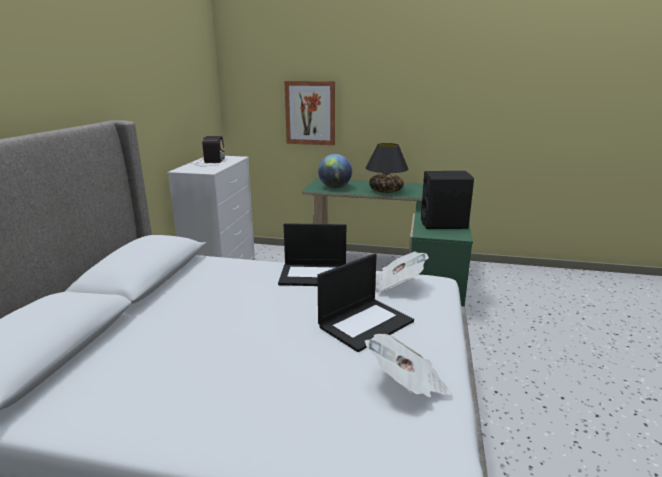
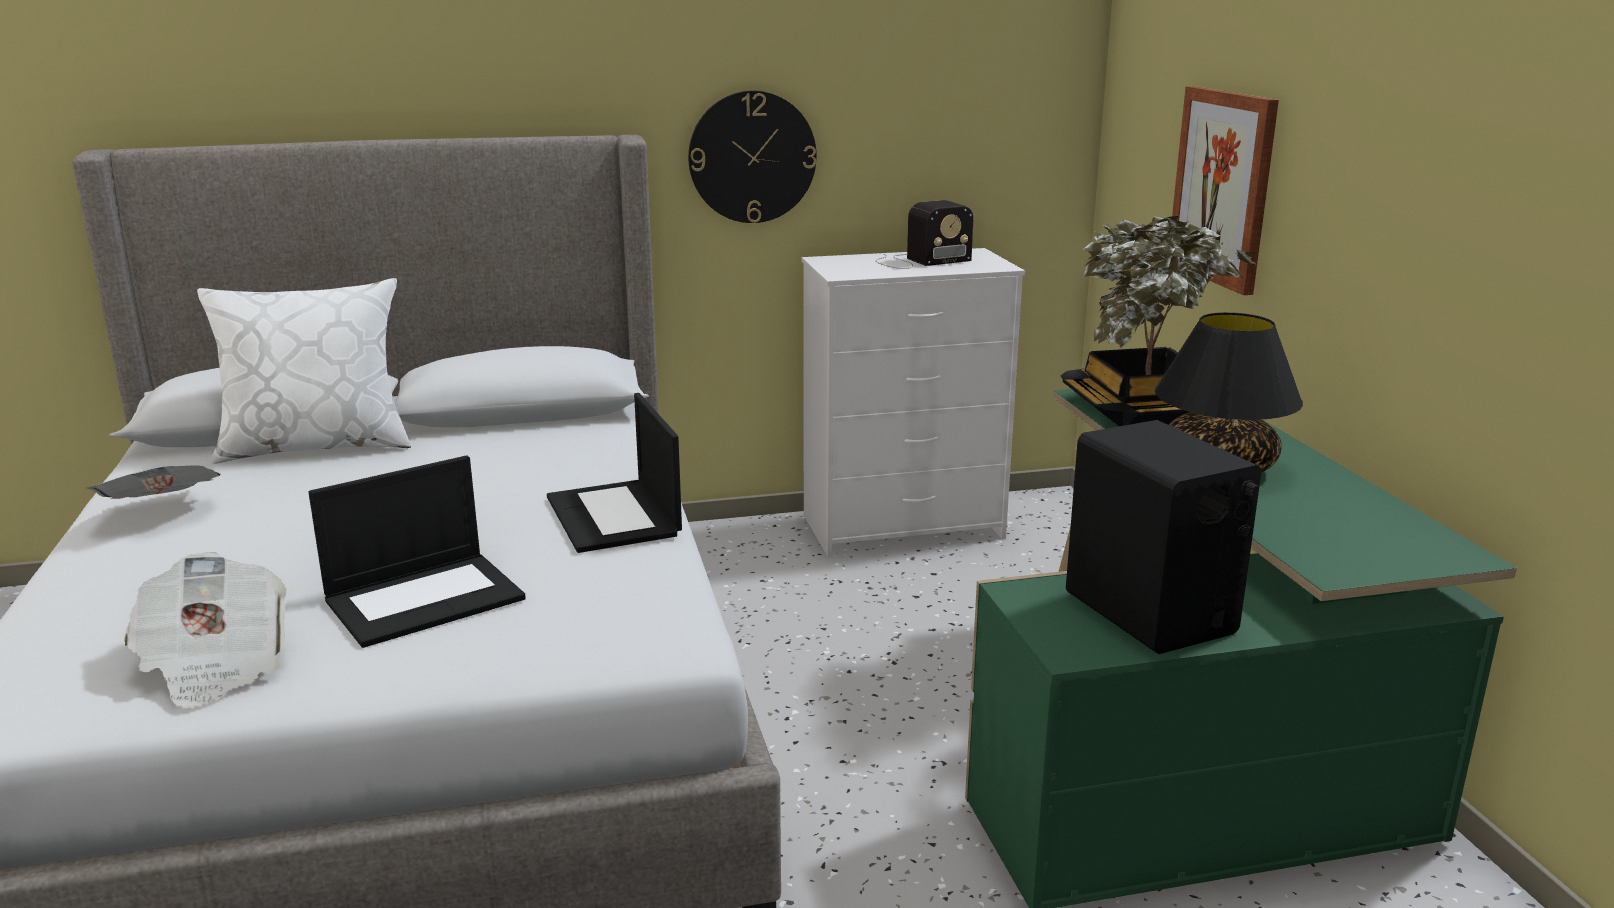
camera: 65 degrees right, 0 degrees up
laptop [317,253,414,352] -> laptop turned 60 degrees counterclockwise [308,455,526,648]
globe [318,154,352,188] -> potted plant [1060,216,1257,426]
newspaper [375,252,429,292] -> newspaper moved to [87,465,221,499]
none -> white pillow [197,278,411,464]
none -> wall clock [688,91,817,223]

